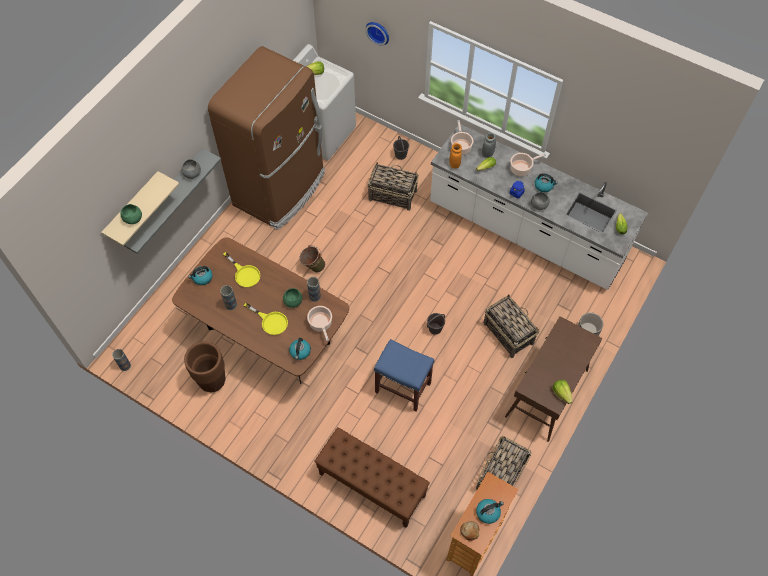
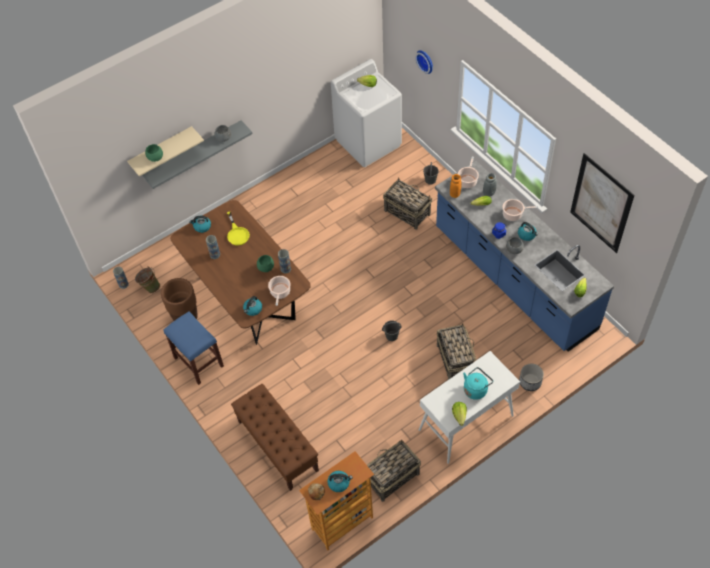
camera: 25 degrees right, 5 degrees down
brown fridge [208,46,325,230] -> none
yellow frying pan [244,303,288,335] -> none
green bucket [299,245,325,273] -> green bucket moved to [135,266,160,293]
blue stool [374,339,435,412] -> blue stool moved to [163,311,224,385]
white counter [430,124,648,290] -> blue counter [435,161,614,352]
brown console table [505,316,602,442] -> white console table [419,351,520,464]
none -> turquoise kettle [463,367,493,400]
none -> picture [570,153,635,253]

